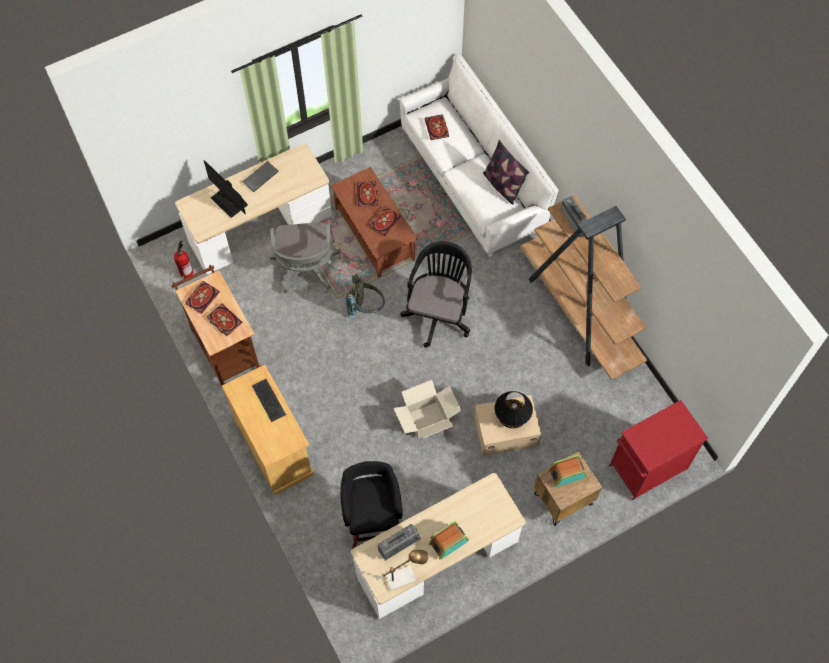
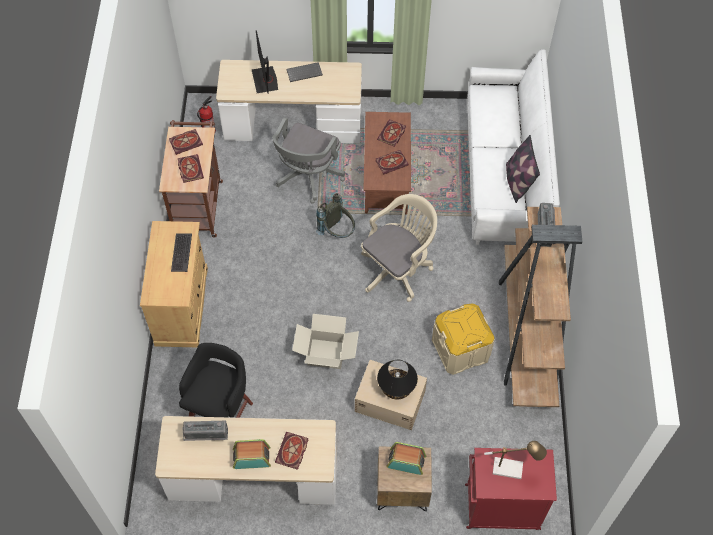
camera: 30 degrees right, 5 degrees down
table lamp [376,550,428,590] -> table lamp moved to [484,441,547,479]
black office chair [400,241,472,348] -> beige office chair [361,194,437,302]
book [424,114,449,140] -> book moved to [275,432,309,470]
none -> beige storage box [432,304,495,375]

